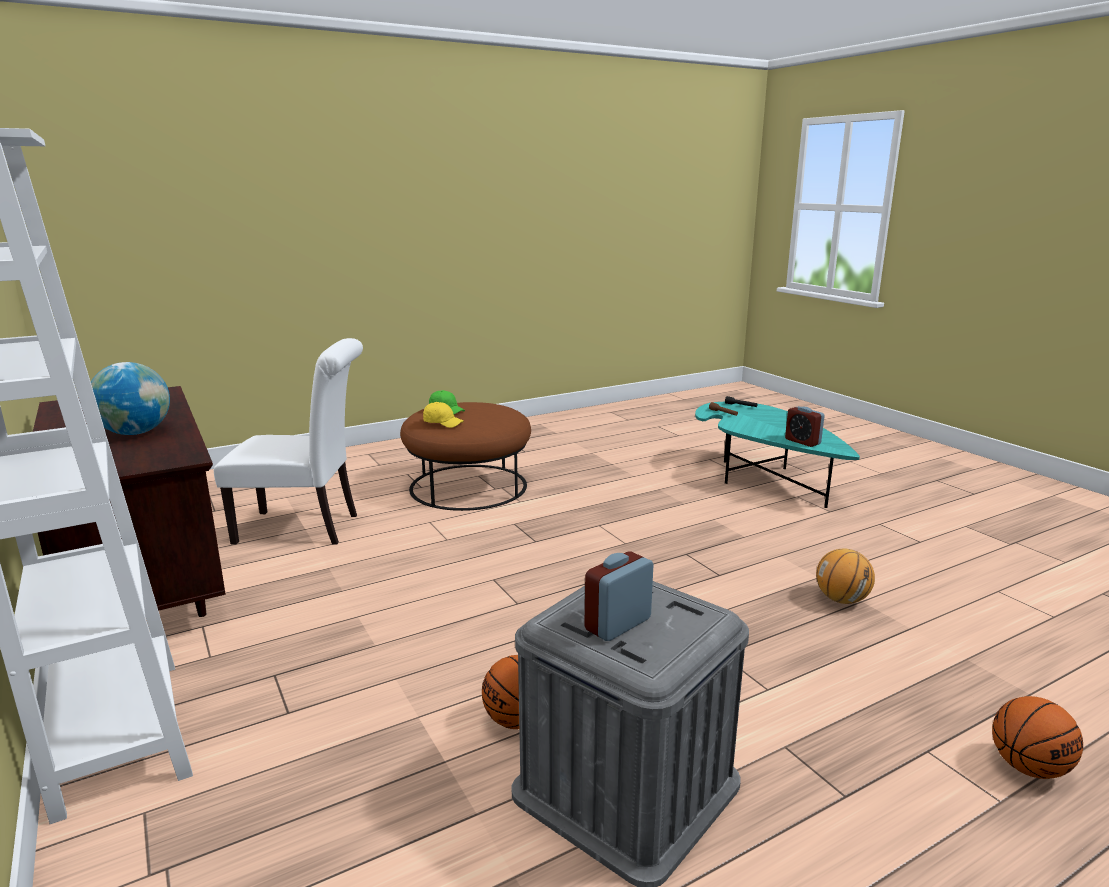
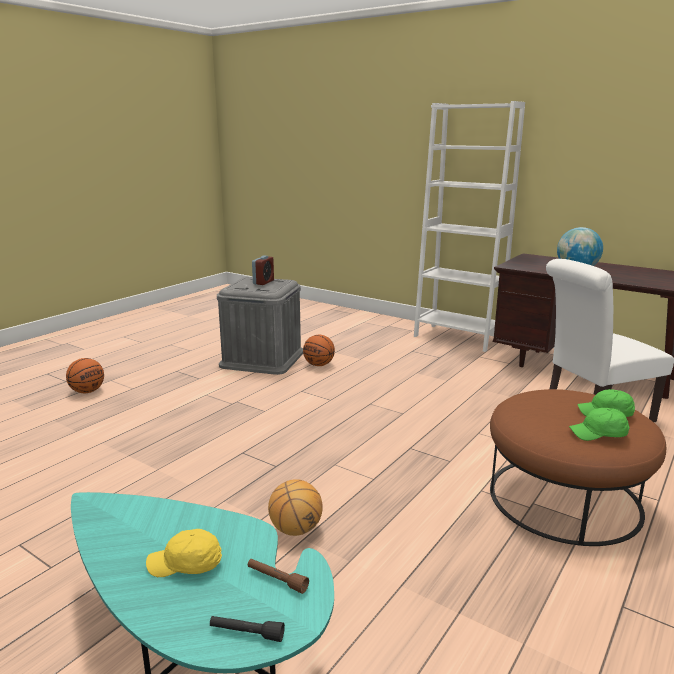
camera: 155 degrees right, 0 degrees up
yellow cap [423,402,464,428] -> yellow cap moved to [146,529,222,577]
alarm clock [785,406,825,447] -> none
basketball [816,548,875,604] -> basketball moved to [268,479,323,536]
none -> green cap [569,408,629,441]

